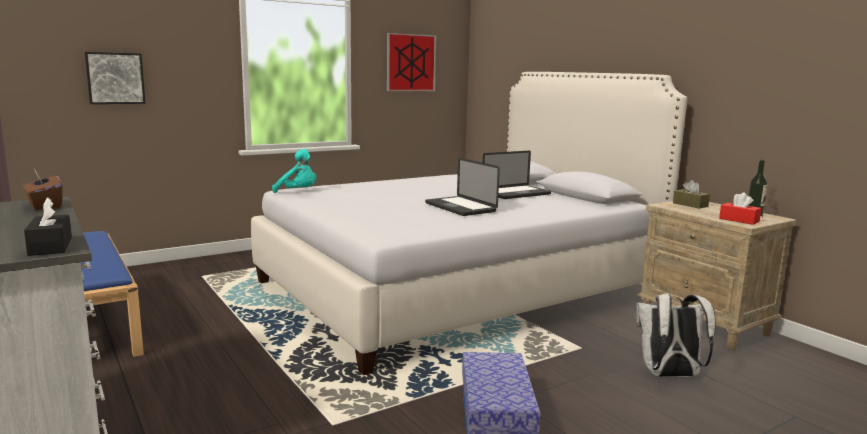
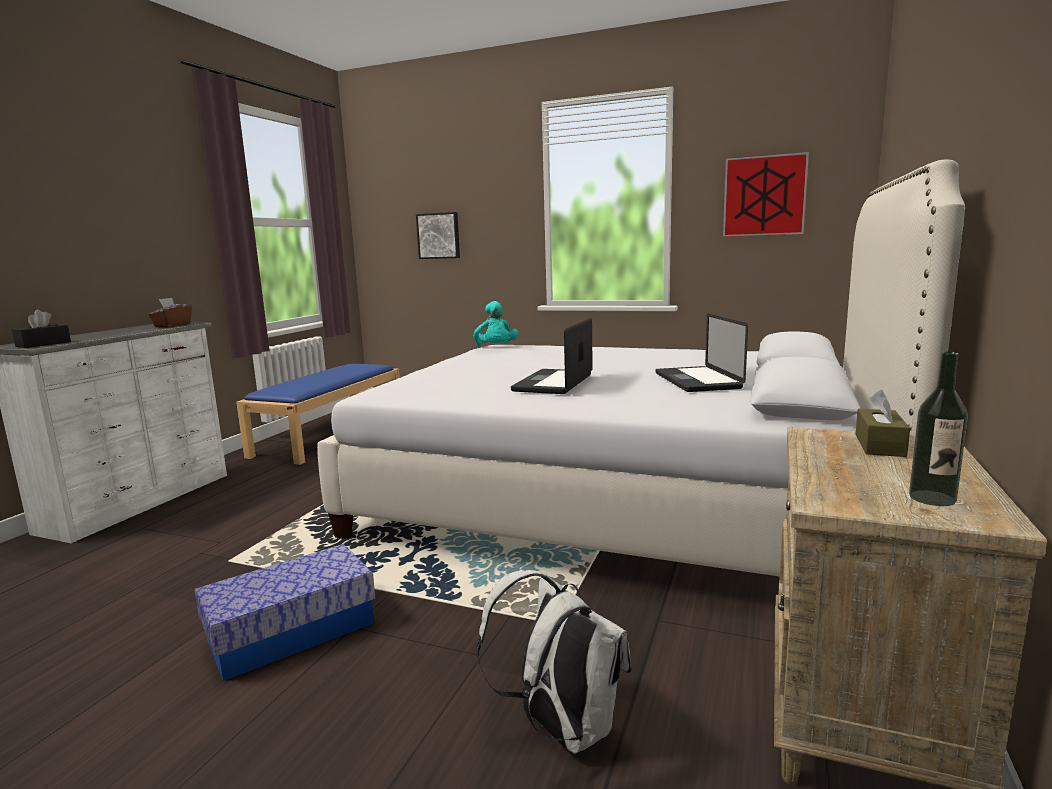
camera: 55 degrees right, 0 degrees up
laptop [483,151,551,199] -> laptop turned 60 degrees clockwise [655,314,748,392]
red tissue box [719,192,762,225] -> none

